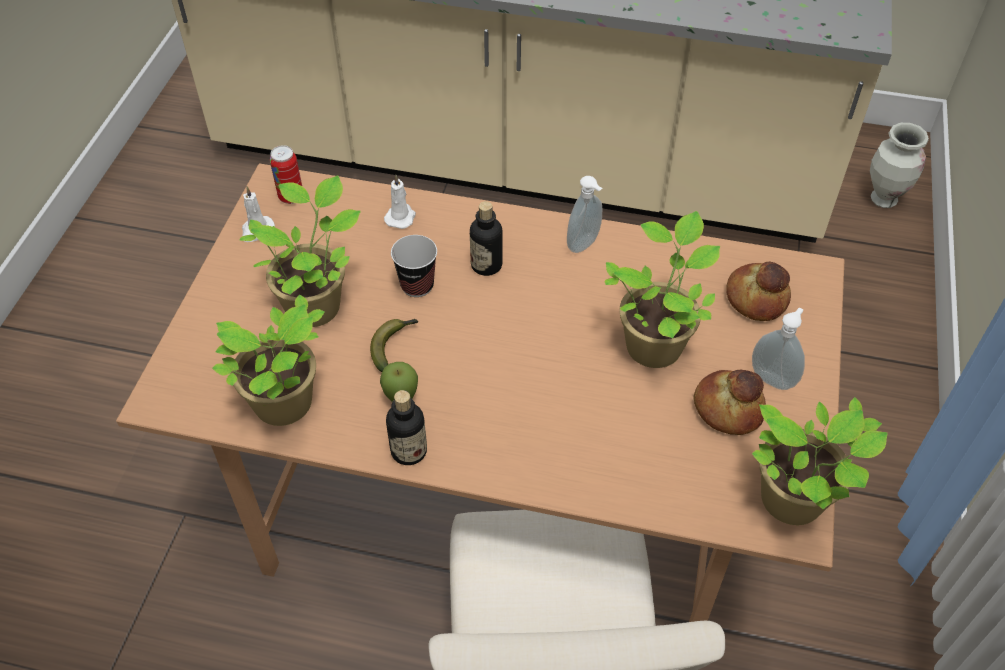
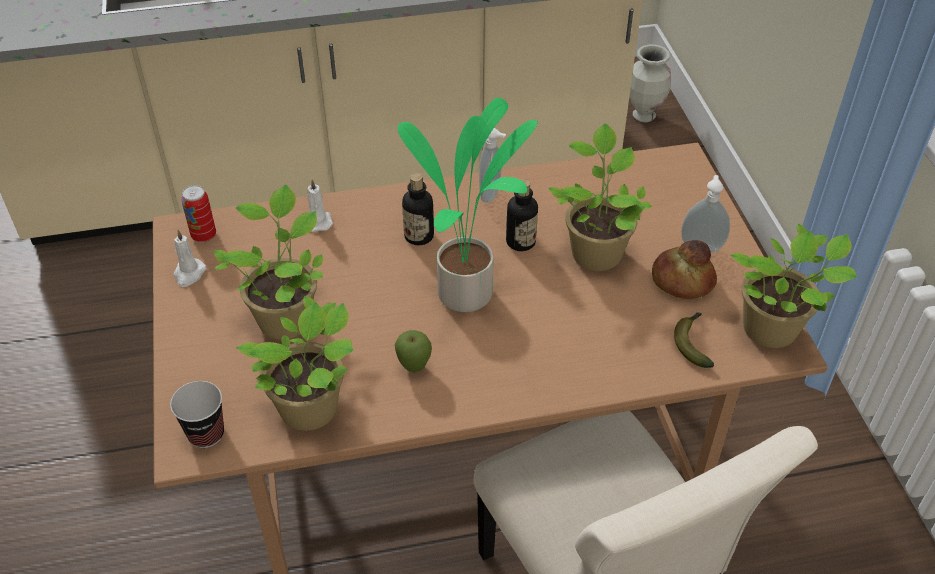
camera: 25 degrees left, 5 degrees down
banana [370,319,418,372] -> banana moved to [674,312,714,368]
bottle [386,390,427,465] -> bottle moved to [506,179,538,251]
cup [391,235,437,297] -> cup moved to [170,381,224,448]
bread [726,262,791,321] -> none
none -> potted plant [398,98,538,312]

